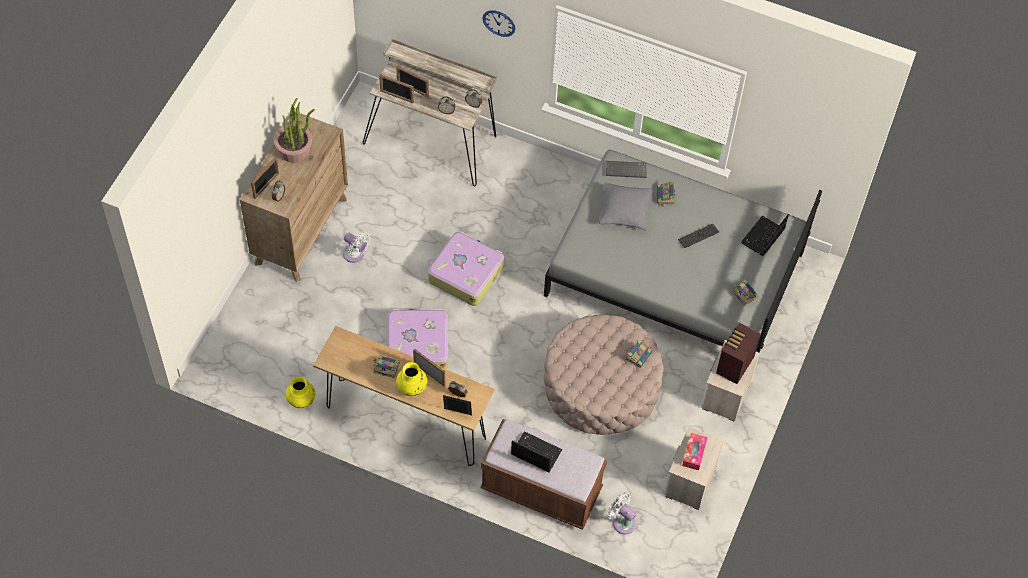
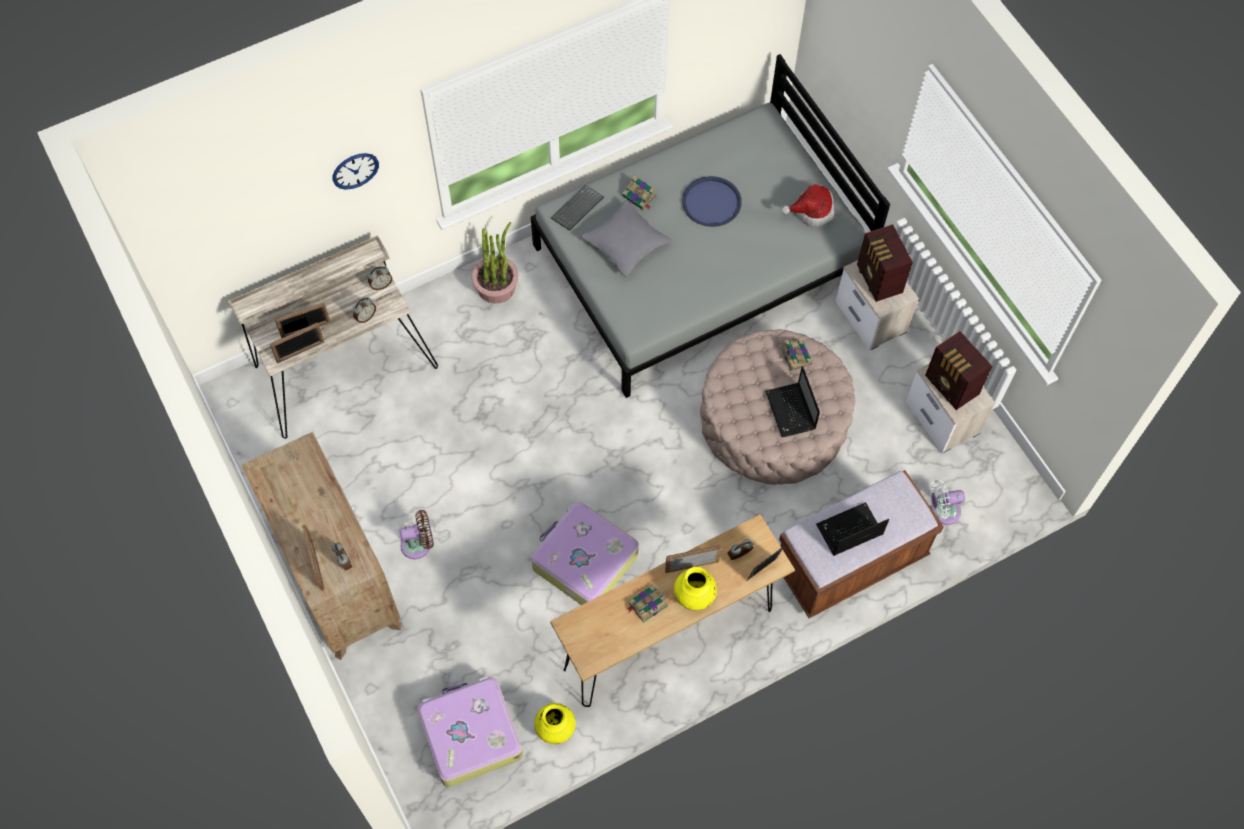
camera: 50 degrees left, 5 degrees up
potted plant [274,98,315,163] -> potted plant moved to [472,222,518,304]
white fan [343,232,371,263] -> brown fan [399,510,434,559]
suitcase [428,232,504,306] -> suitcase moved to [417,676,523,787]
keyboard [678,224,719,248] -> blue tray [682,176,742,227]
tissue box [682,433,708,470] -> radio [925,331,992,410]
book [732,281,759,306] -> hat [781,184,834,227]
laptop [741,214,789,256] -> laptop moved to [765,366,820,437]

